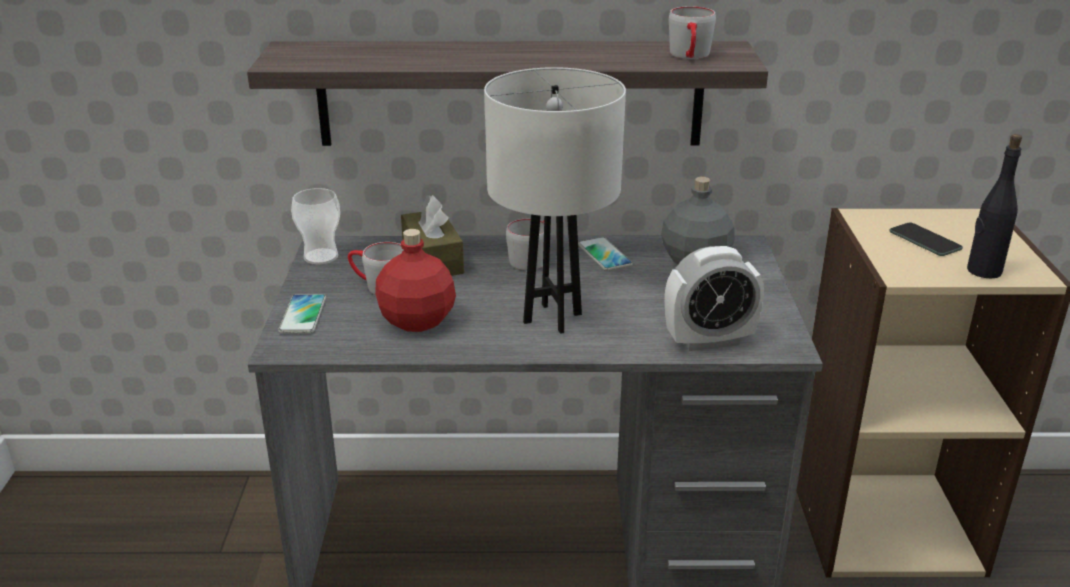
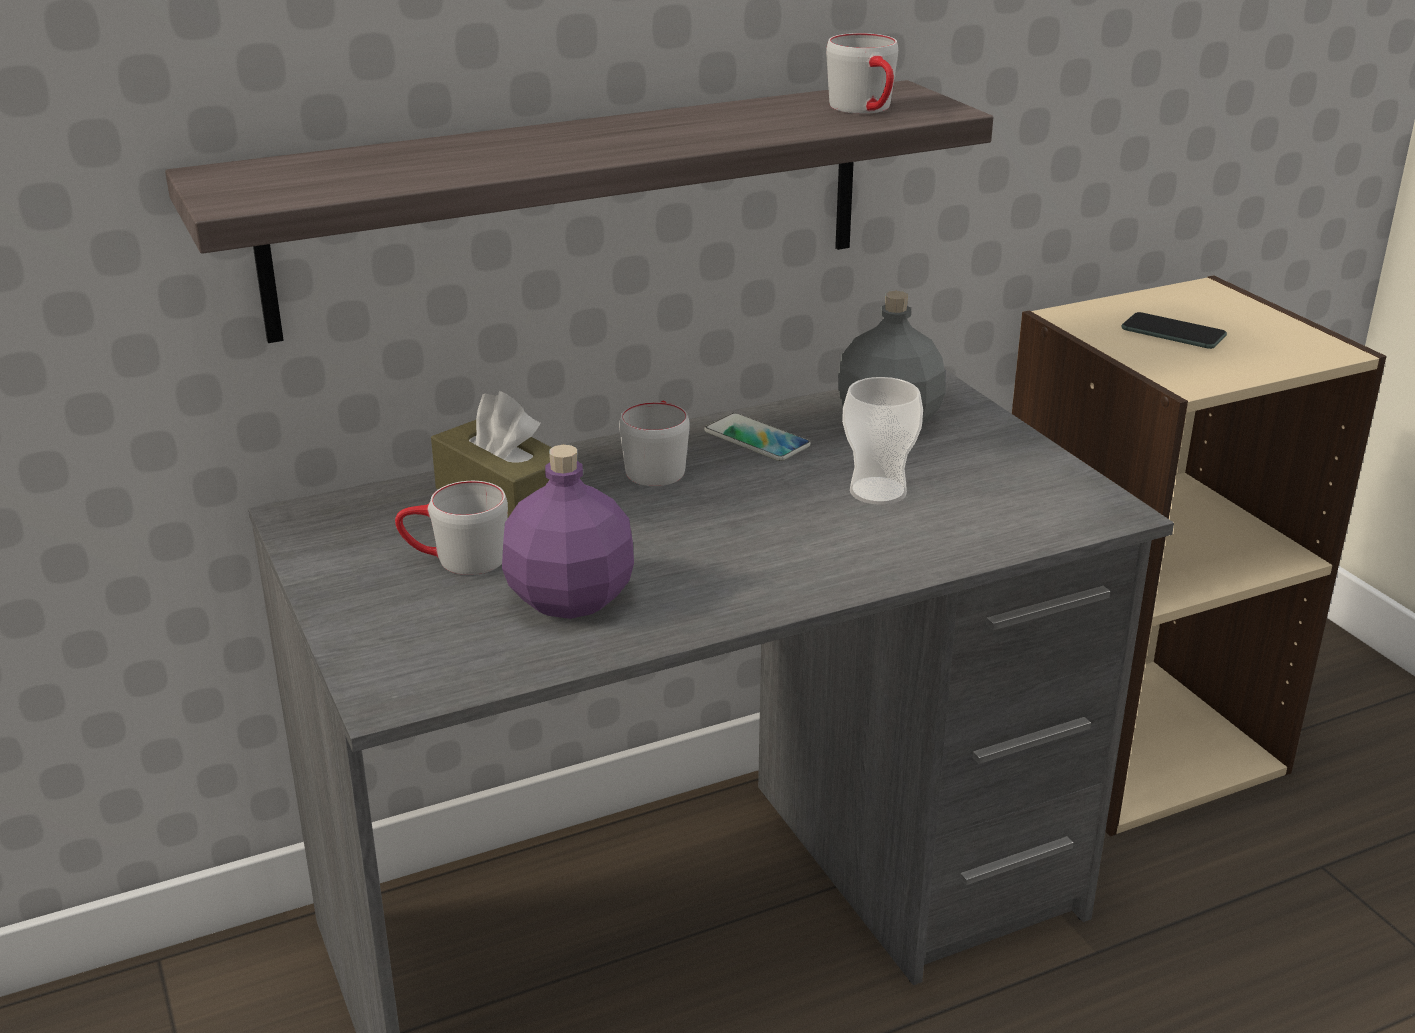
camera: 25 degrees left, 0 degrees up
phone [278,294,326,333] -> none
cup [291,188,340,264] -> cup moved to [842,377,923,505]
red bottle [375,229,456,332] -> purple bottle [502,445,634,619]
white table lamp [484,67,626,334] -> none
alarm clock [665,246,764,351] -> none
black bottle [967,134,1022,278] -> none

